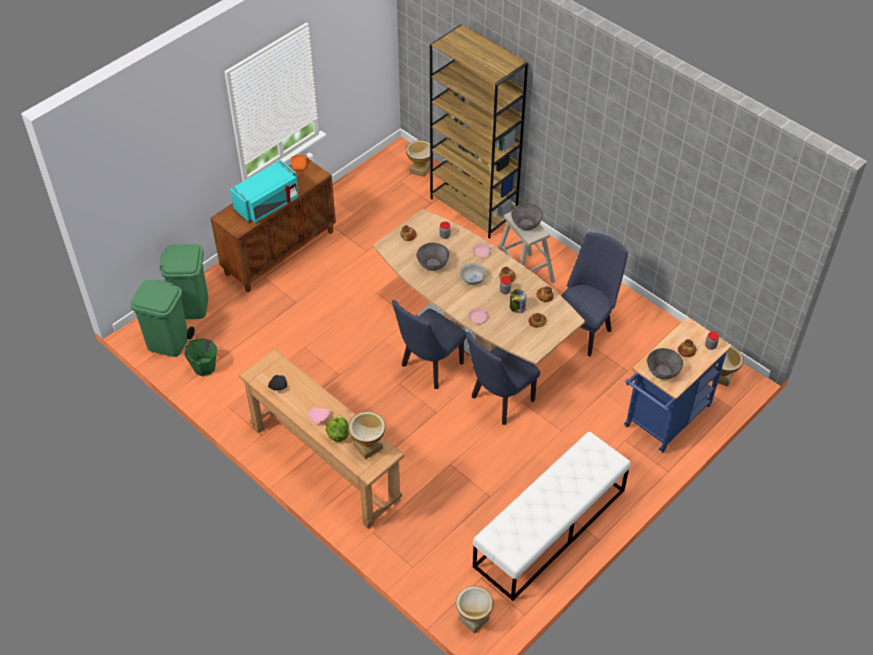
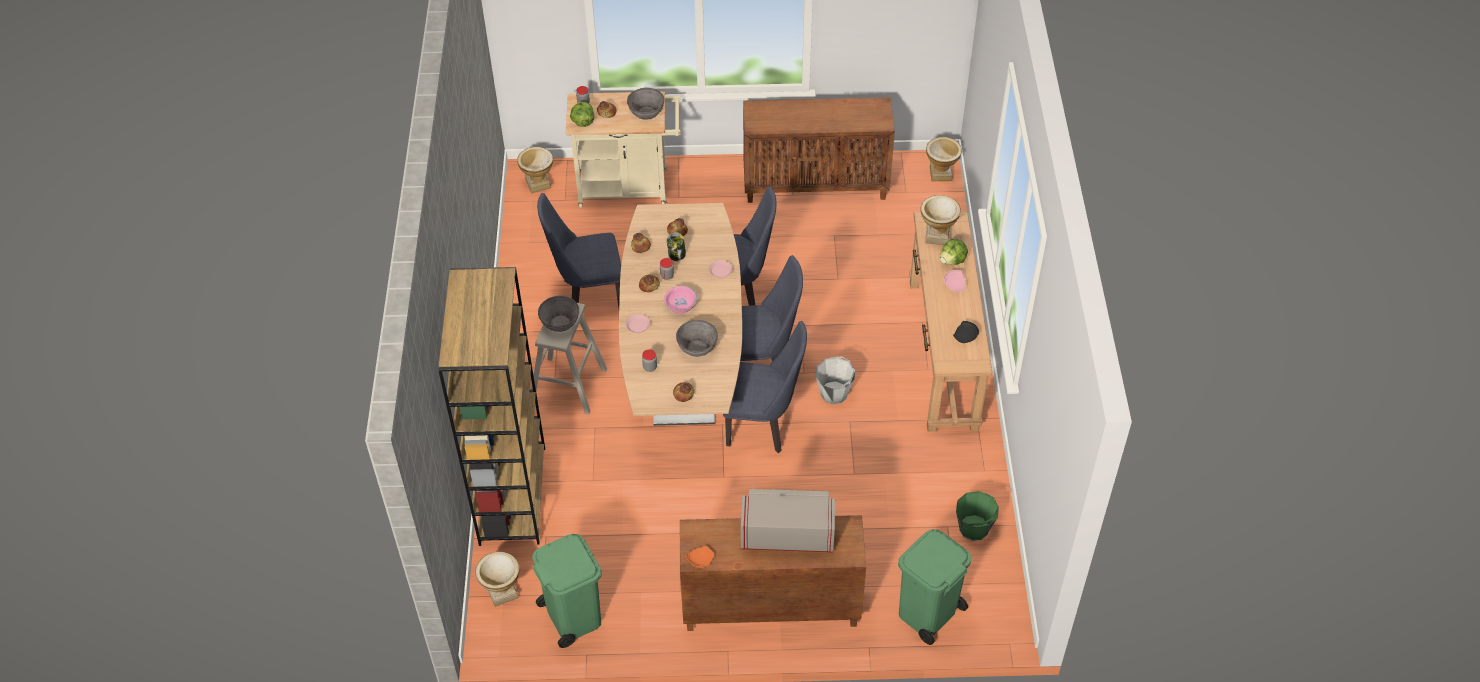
camera: 135 degrees left, 0 degrees up
green trash can [130,279,195,357] -> green trash can moved to [532,534,602,648]
turquoise microwave [230,160,298,223] -> grey microwave [741,489,835,552]
white bowl [460,263,486,285] -> pink bowl [664,286,697,314]
white bench [473,432,631,601] -> brown cabinet [743,97,895,203]
blue cart [624,317,731,452] -> beige cart [566,92,681,208]
none -> lettuce [570,102,594,127]
none -> blue chair [723,321,807,453]
none -> grey bucket [815,356,855,404]

